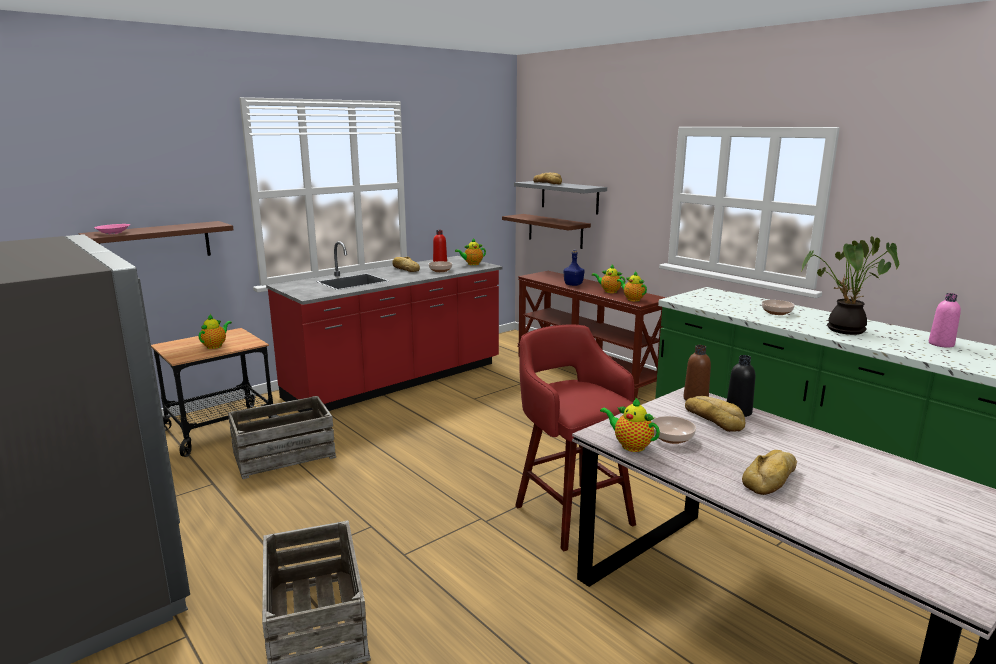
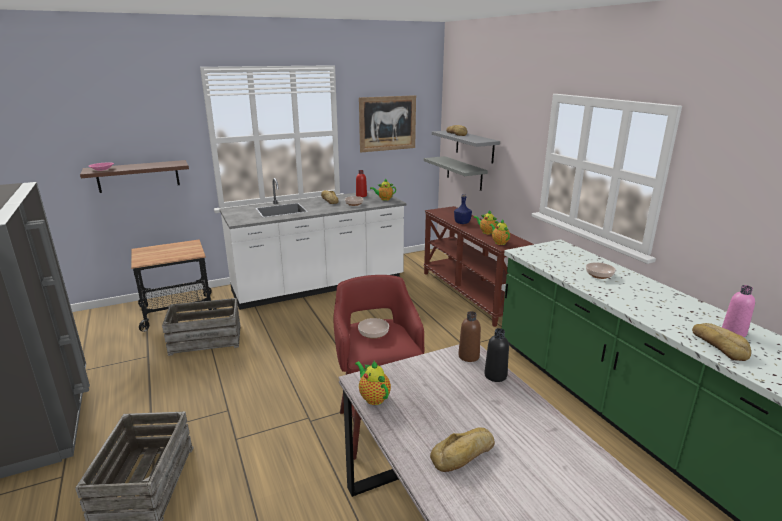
camera: 15 degrees right, 5 degrees up
teapot [198,314,232,349] -> none
red counter [266,241,503,412] -> white counter [219,178,406,310]
brown shelf [502,214,591,249] -> grey shelf [424,156,488,191]
bowl [651,416,696,444] -> bowl moved to [358,318,389,339]
bread [685,396,745,432] -> bread moved to [692,323,751,361]
potted plant [802,236,899,335] -> none
none -> picture [359,95,416,152]

